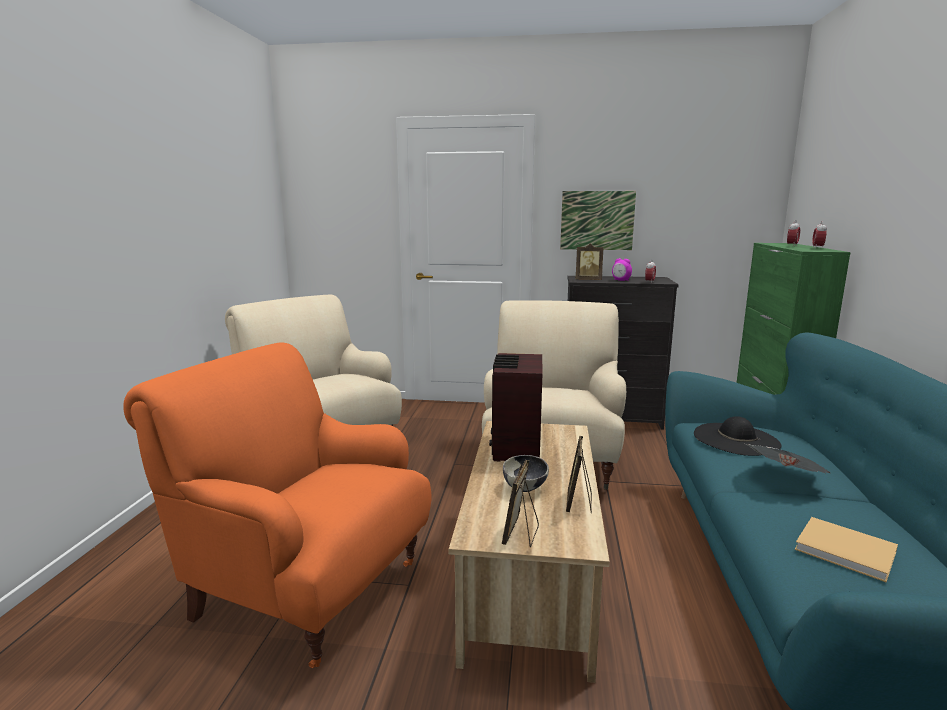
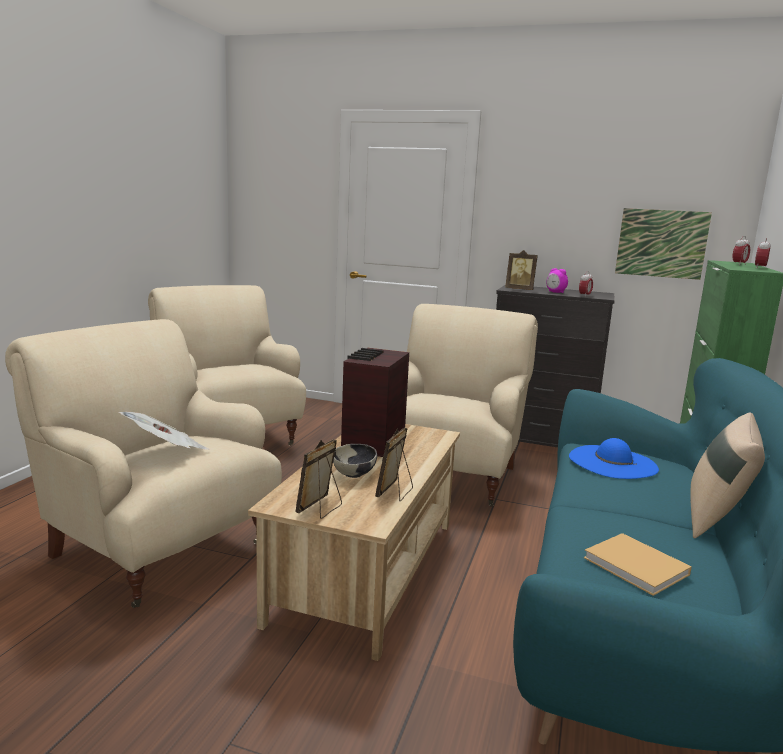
camera: 10 degrees right, 0 degrees up
orange armchair [123,343,431,668] -> beige armchair [5,319,282,608]
picture [560,191,636,250] -> picture moved to [615,208,712,280]
black hat [694,416,781,456] -> blue hat [569,438,659,479]
newspaper [746,444,830,474] -> newspaper moved to [119,412,210,450]
none -> beige pillow [690,413,765,539]

